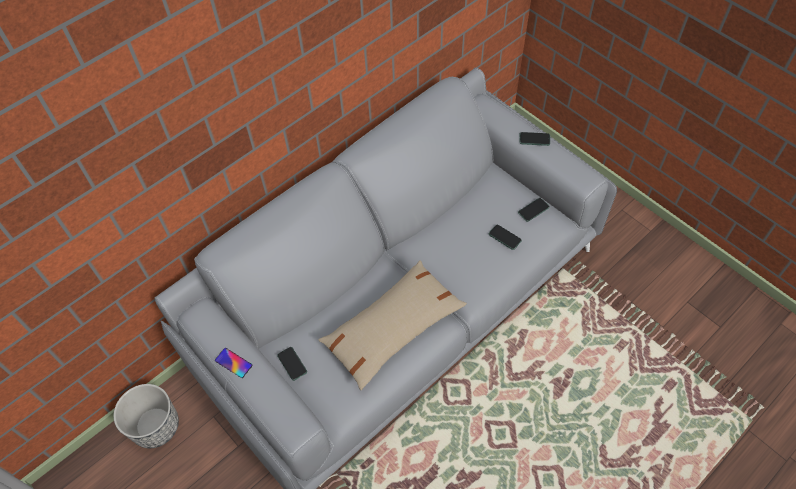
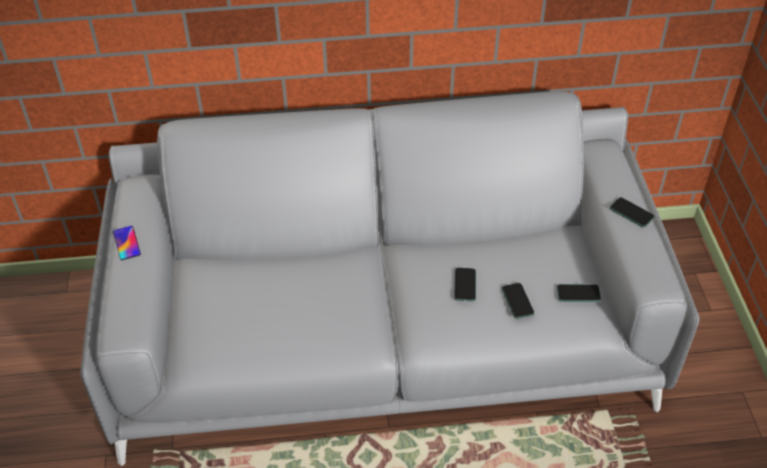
camera: 35 degrees right, 10 degrees down
planter [113,384,179,448] -> none
phone [277,347,307,381] -> phone moved to [454,268,476,301]
beige pillow [318,260,467,390] -> none

